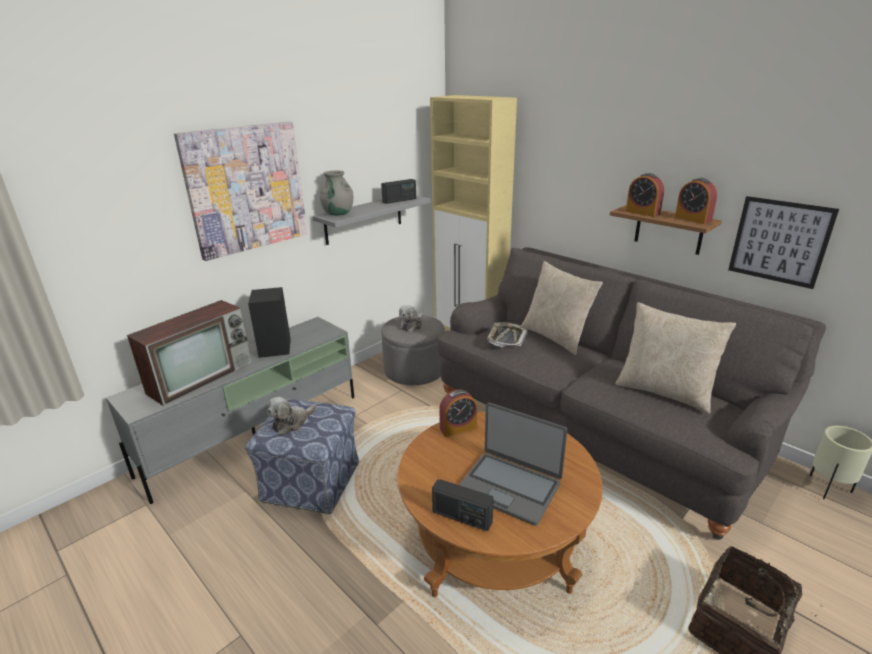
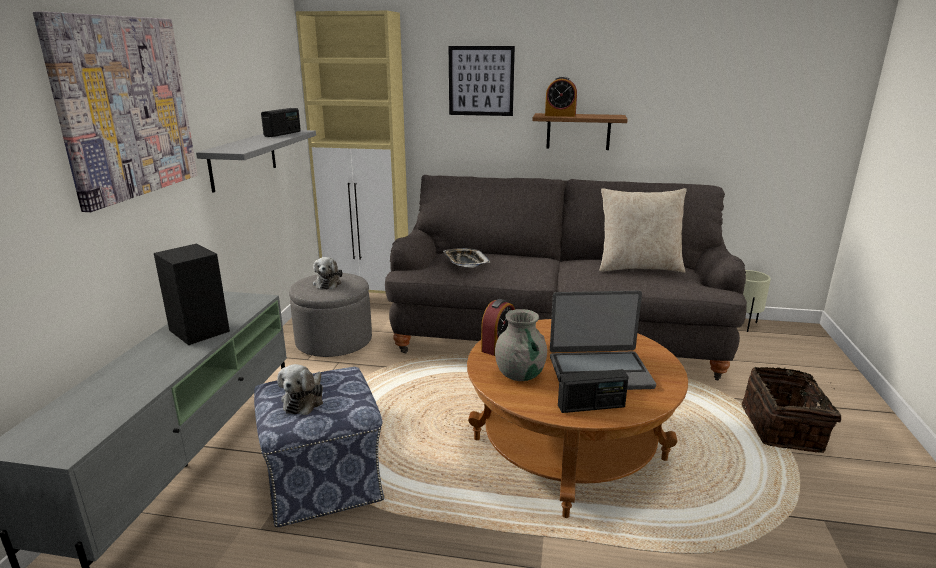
camera: 35 degrees left, 5 degrees down
television [127,300,252,406] -> none
grey vase [320,171,353,216] -> grey vase moved to [495,309,547,381]
beige pillow [521,261,603,355] -> none
alarm clock [675,178,717,224] -> none
picture [728,196,839,289] -> picture moved to [449,46,515,116]

